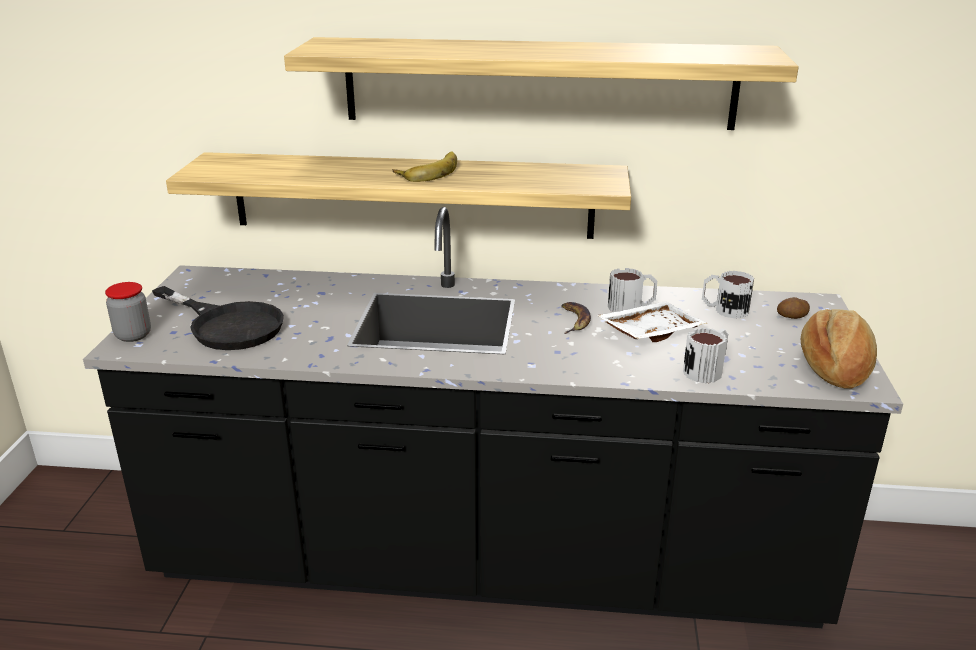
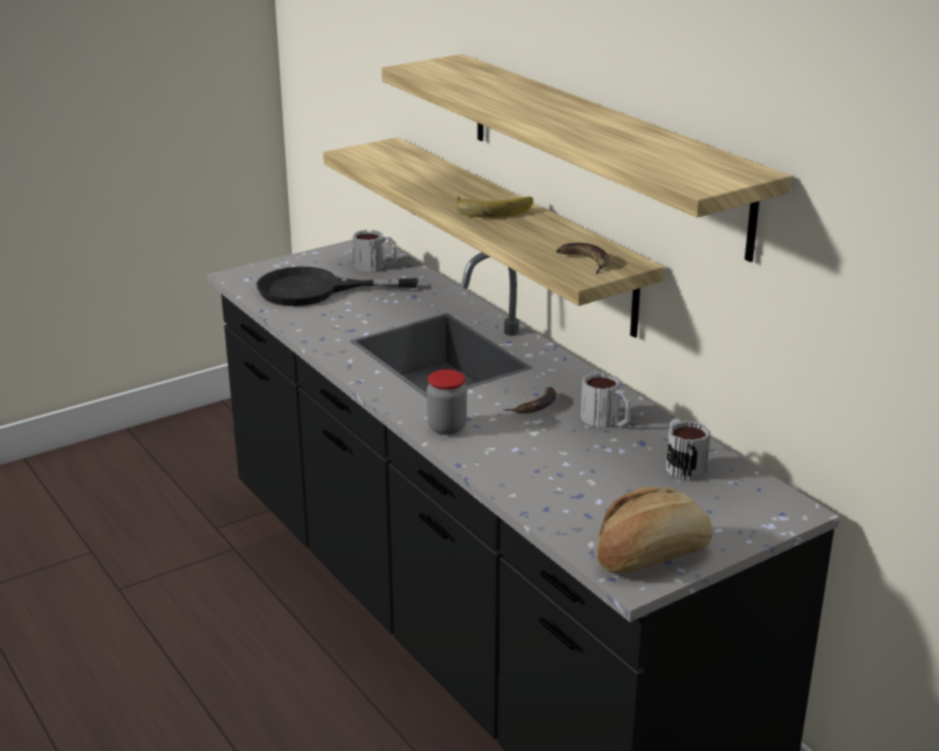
camera: 50 degrees right, 0 degrees up
jar [105,282,151,342] -> jar moved to [427,369,467,435]
black frying pan [152,286,284,350] -> black frying pan turned 90 degrees clockwise [256,266,418,306]
white tray [597,301,708,342] -> none
mug [683,328,728,383] -> mug moved to [353,230,397,272]
potato [777,297,810,319] -> none
none -> banana [556,243,609,274]

